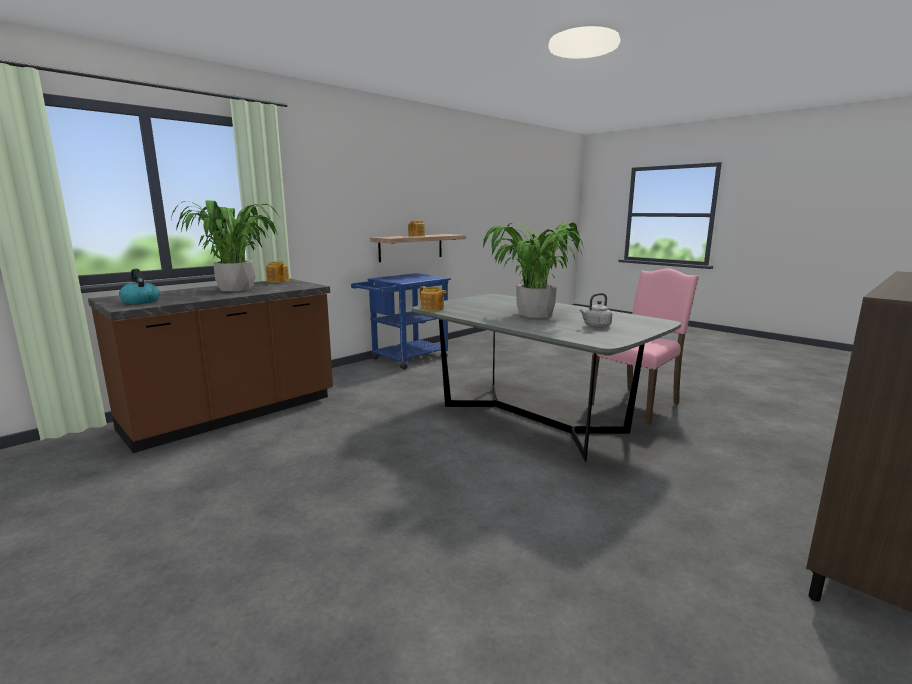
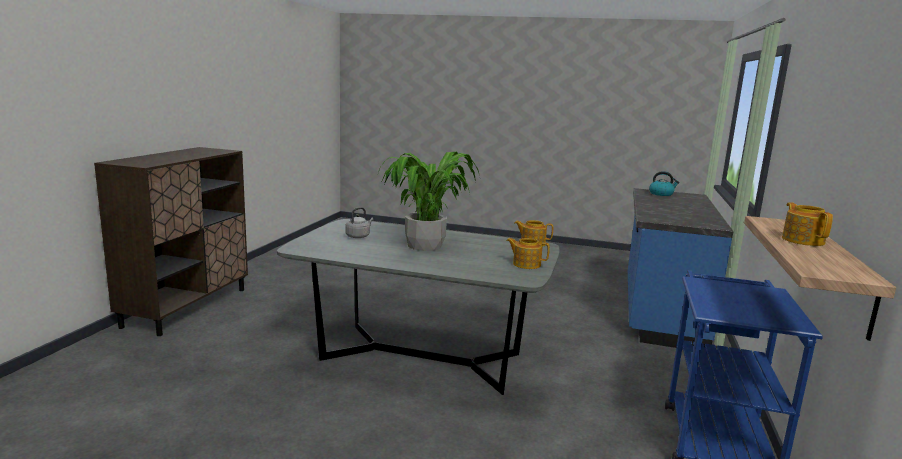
camera: 150 degrees right, 0 degrees up
brown counter [88,279,333,453] -> blue counter [628,188,733,348]
potted plant [171,201,278,291] -> none
teapot [266,261,289,283] -> teapot moved to [506,238,550,269]
pink chair [588,268,699,424] -> none

